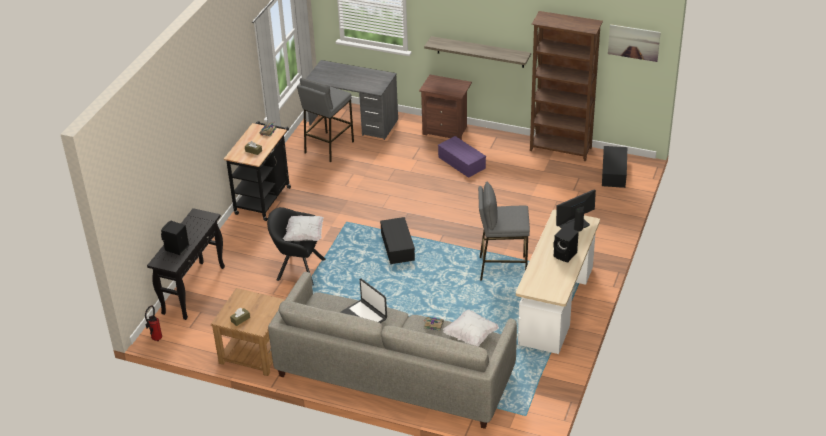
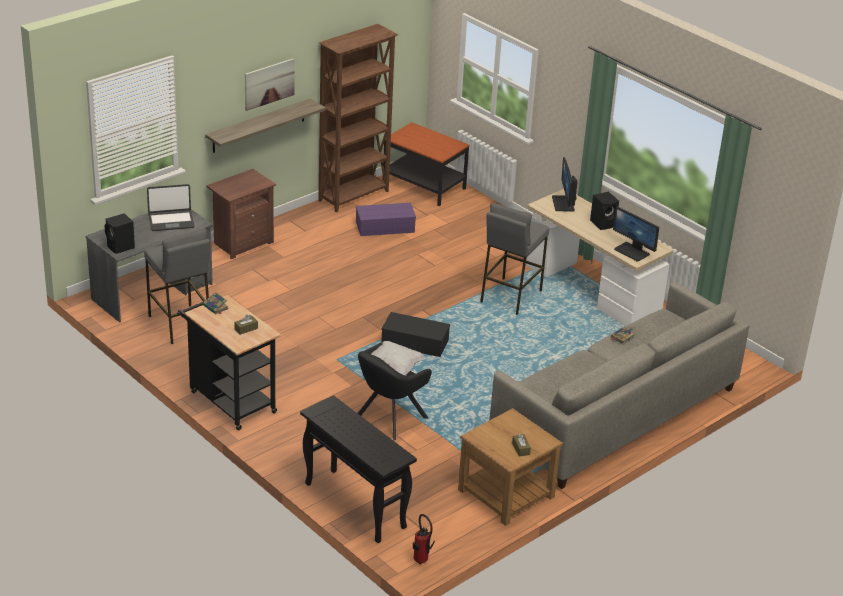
camera: 65 degrees left, 5 degrees down
black speaker [161,220,189,255] -> black speaker moved to [105,213,135,254]
laptop [340,279,387,323] -> laptop moved to [147,184,194,231]
purple storage box [438,136,486,178] -> purple storage box moved to [356,203,416,236]
white pillow [443,310,499,347] -> none
black storage box [602,146,627,188] -> side table [383,122,469,206]
picture [608,24,661,62] -> picture moved to [245,58,295,111]
none -> monitor [613,206,659,262]

